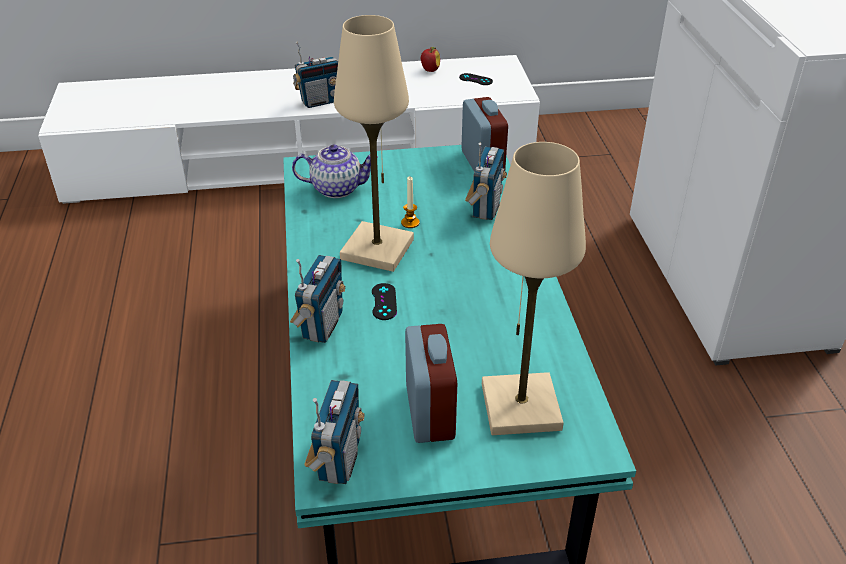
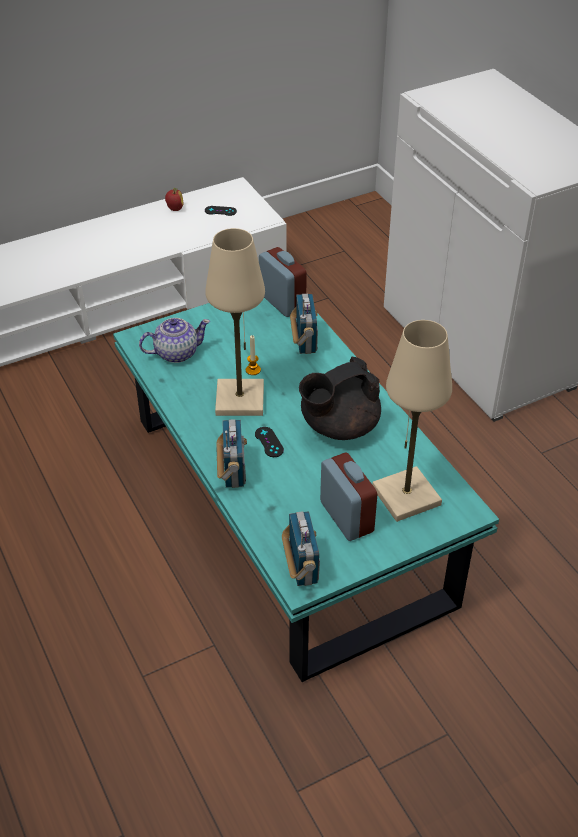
camera: 20 degrees left, 5 degrees up
radio [293,42,338,108] -> none
none -> black teapot [299,357,381,440]

